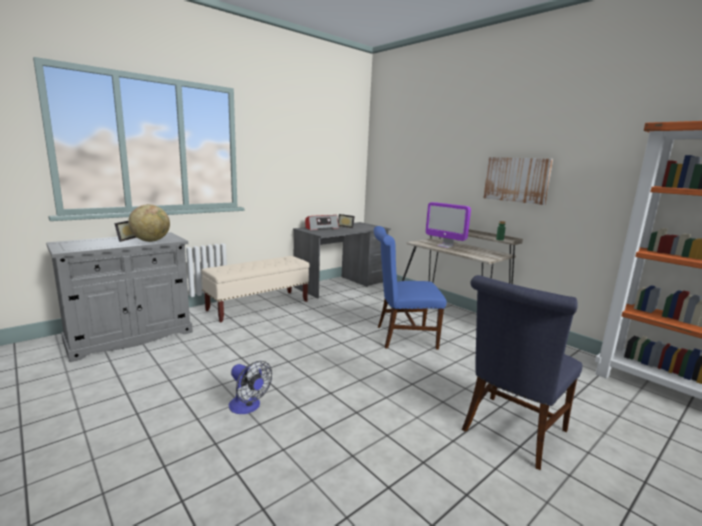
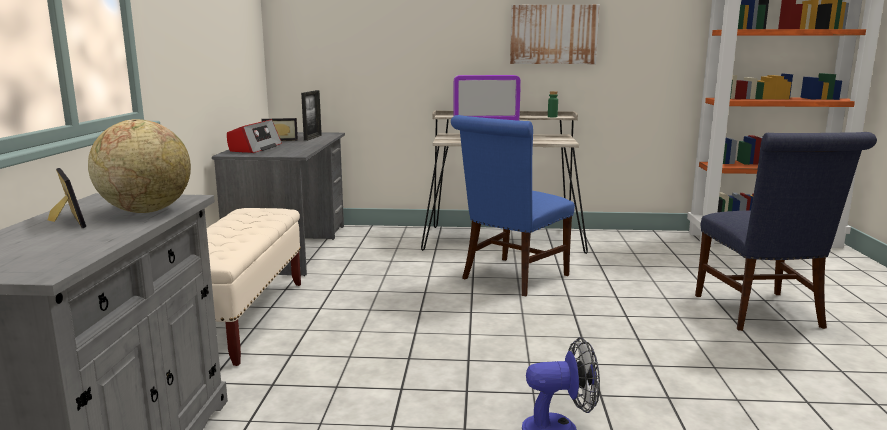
camera: 45 degrees left, 0 degrees up
none -> picture frame [301,90,322,141]

